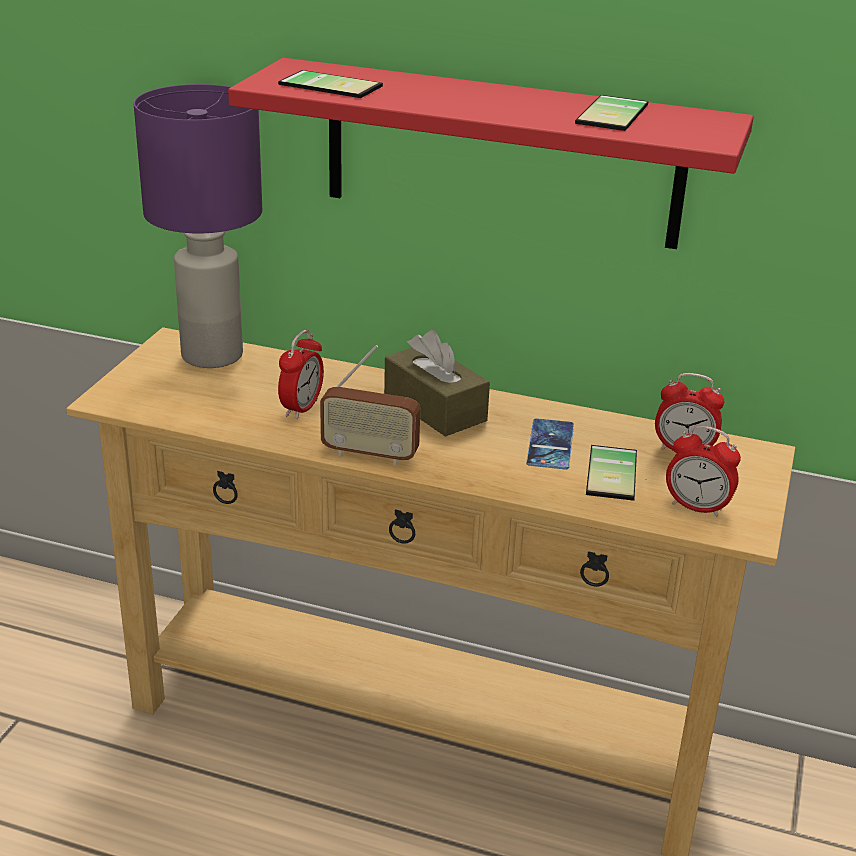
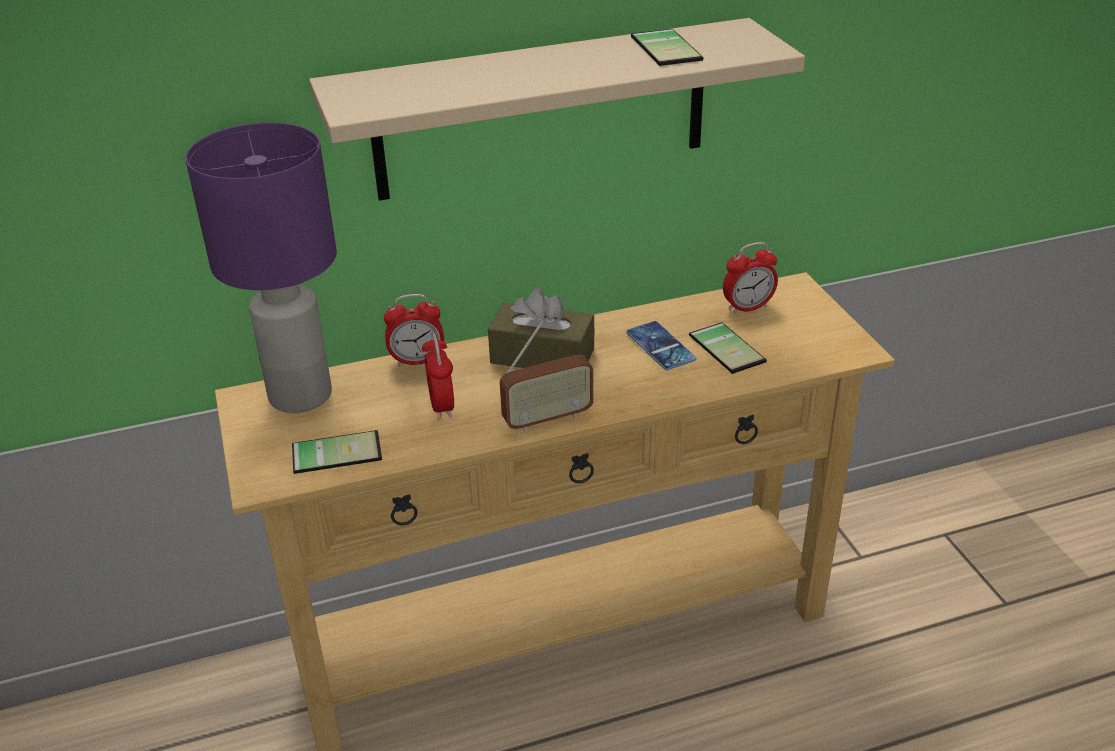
camera: 35 degrees left, 5 degrees up
red shelf [228,58,754,249] -> beige shelf [309,18,805,201]
phone [278,70,383,98] -> phone moved to [292,430,382,474]
alarm clock [666,425,741,517] -> alarm clock moved to [384,294,444,367]

